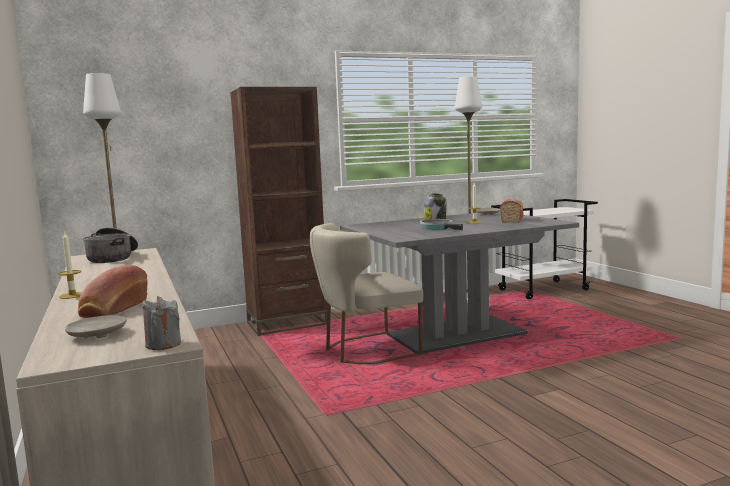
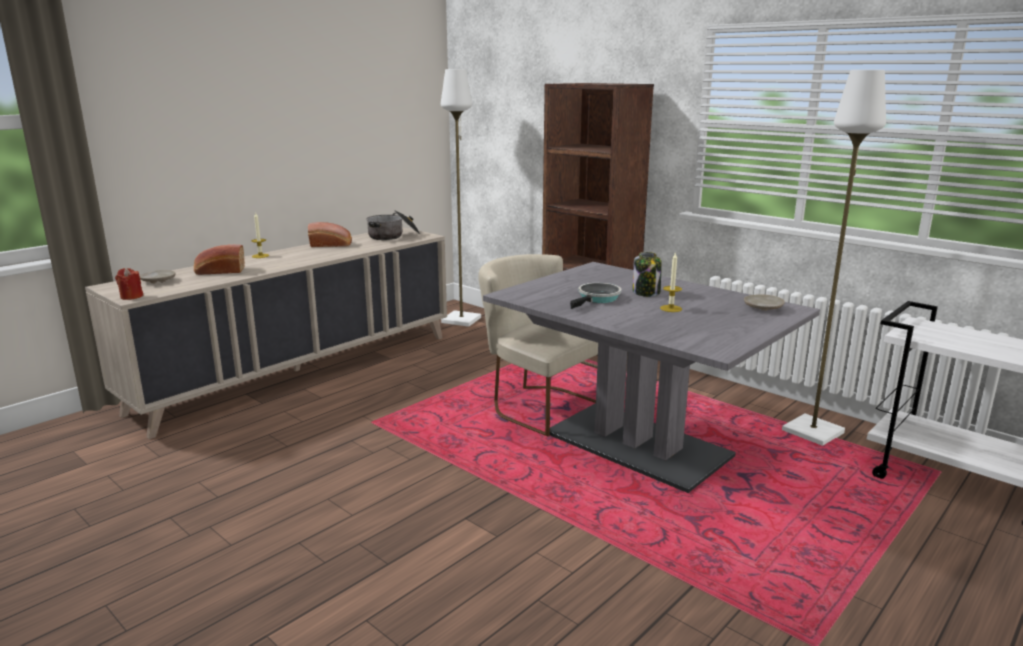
camera: 65 degrees right, 10 degrees up
grey candle [142,296,181,350] -> red candle [115,268,143,300]
bread [500,199,523,223] -> bread moved to [308,222,352,247]

